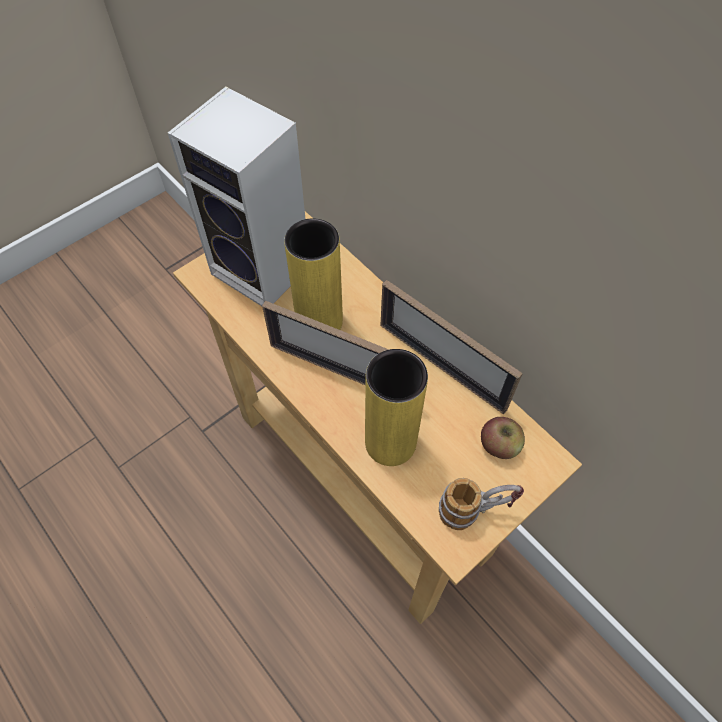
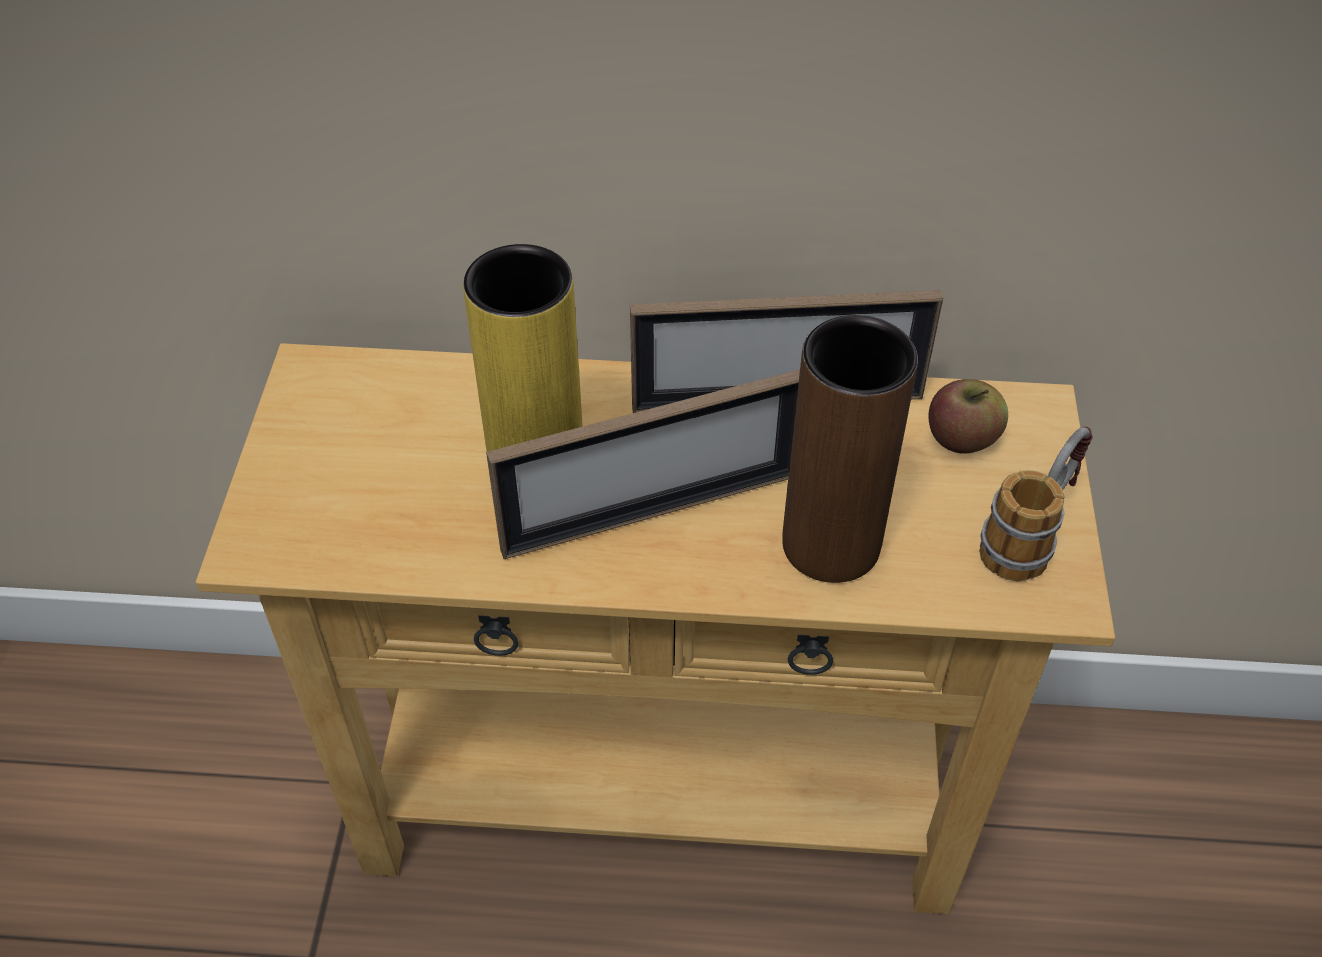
camera: 45 degrees left, 10 degrees down
speaker [168,87,306,306] -> none
yellow vase [365,349,428,466] -> brown vase [782,315,918,583]

